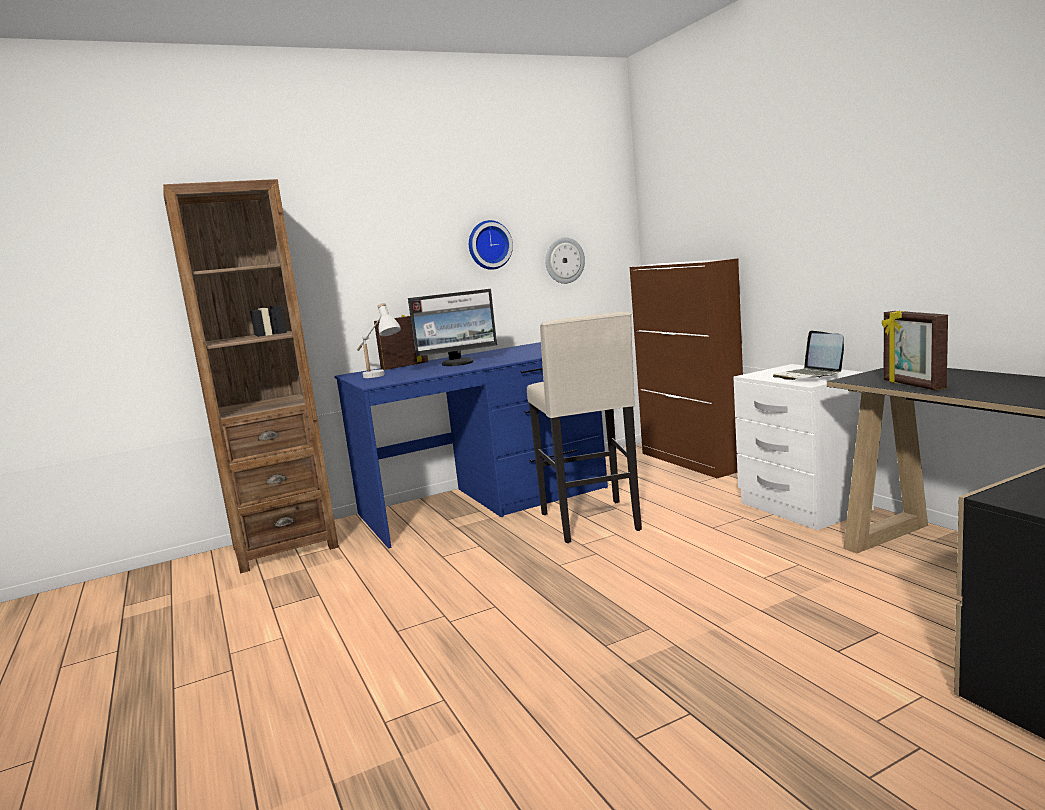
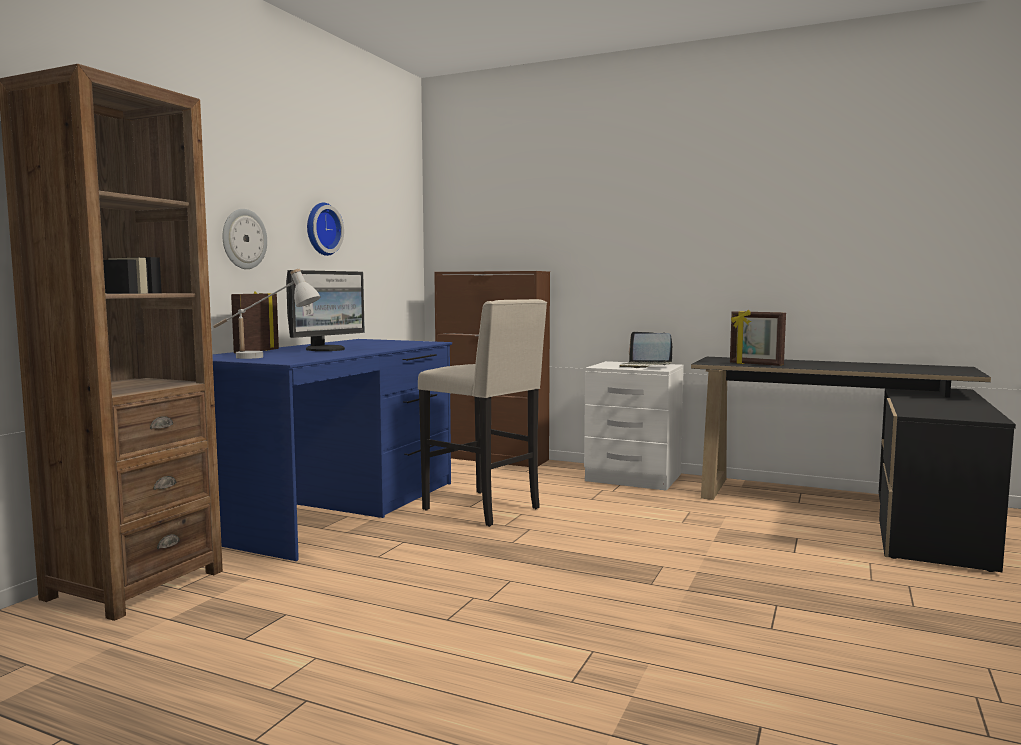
camera: 40 degrees left, 5 degrees down
wall clock [545,237,585,284] -> wall clock moved to [222,209,267,269]

